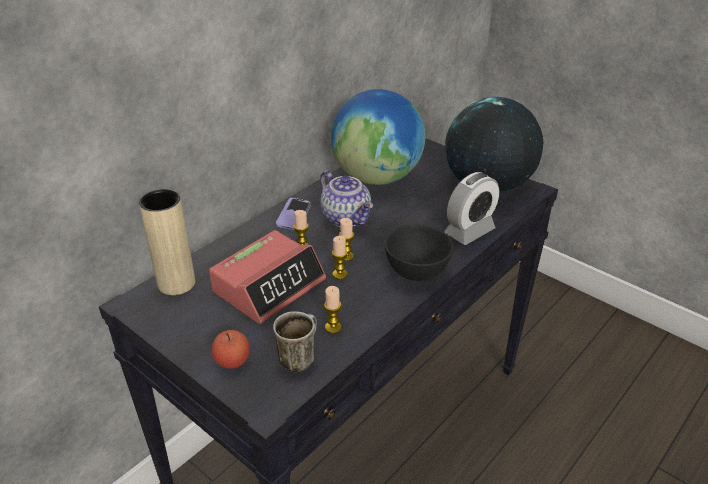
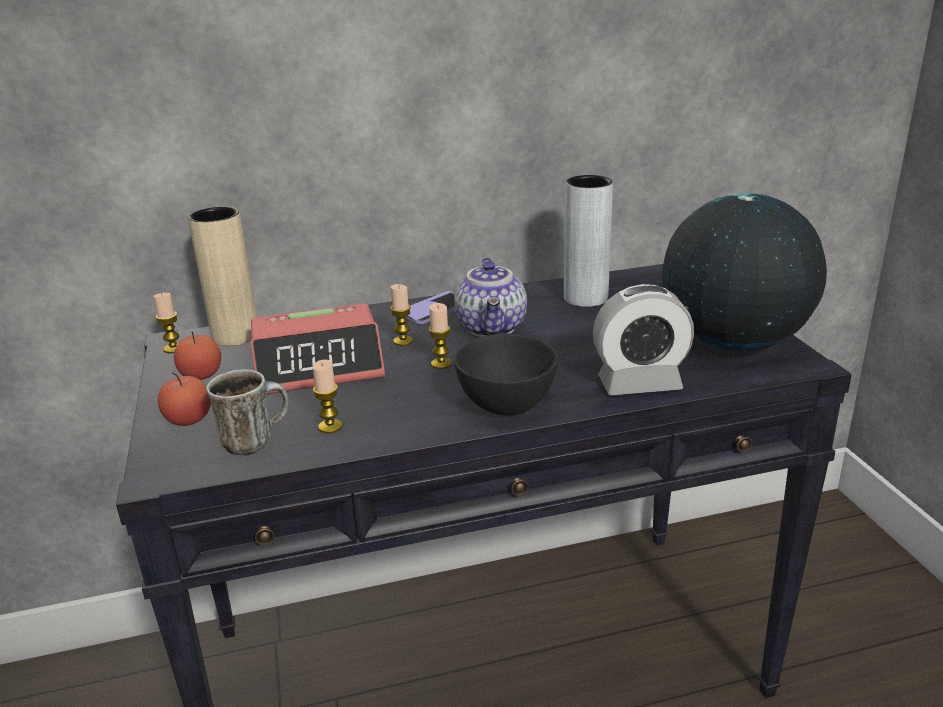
camera: 35 degrees right, 10 degrees down
globe [331,89,425,185] -> grey vase [564,175,613,307]
candle [332,236,348,279] -> candle moved to [153,293,179,353]
none -> apple [174,331,221,380]

